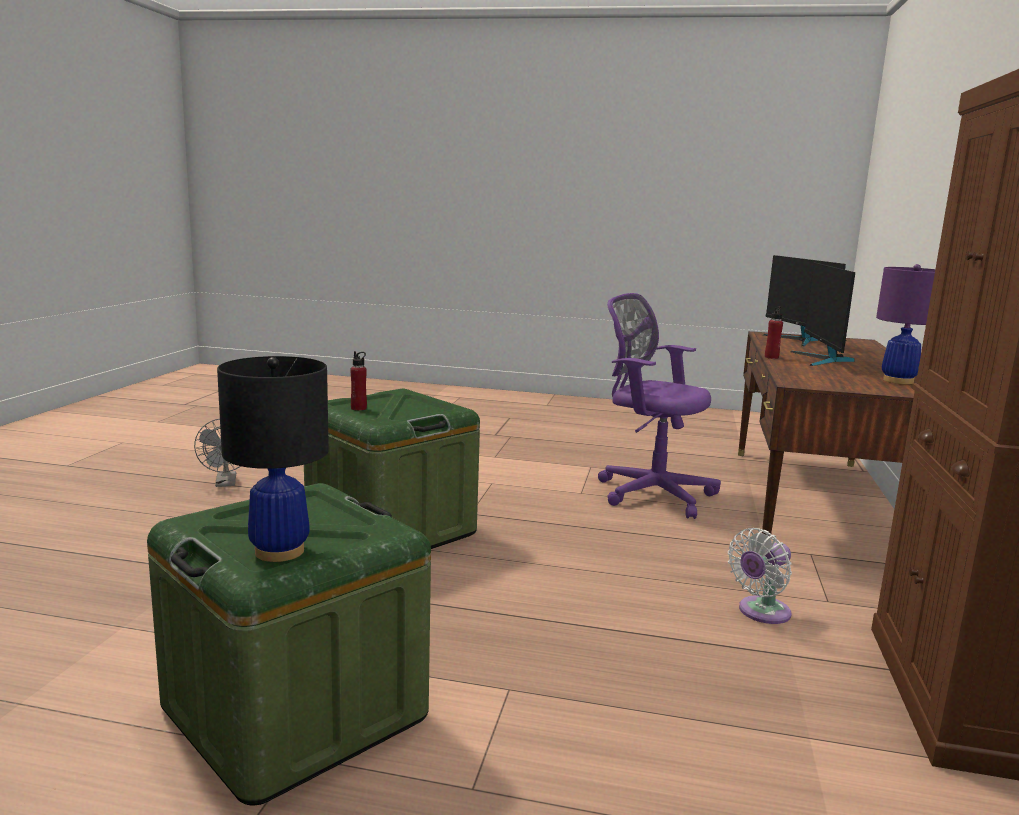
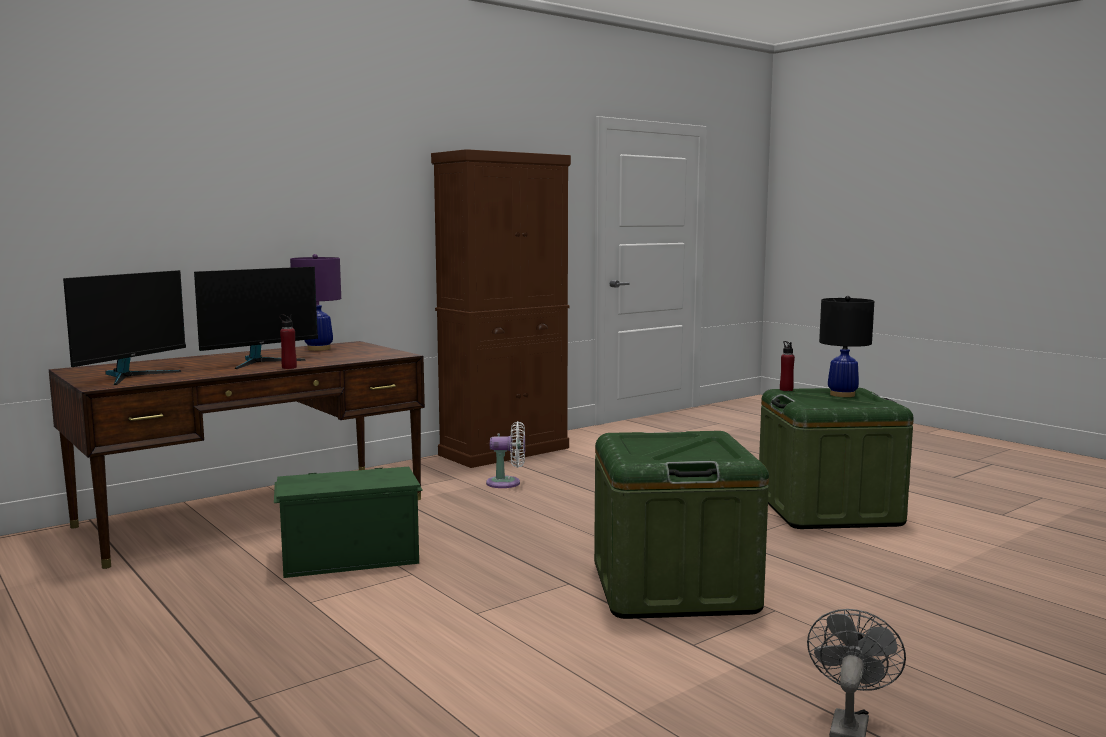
camera: 140 degrees left, 5 degrees down
red bottle [350,351,367,411] -> red bottle moved to [780,341,795,391]
purple office chair [598,293,721,519] -> green storage box [274,467,423,578]

